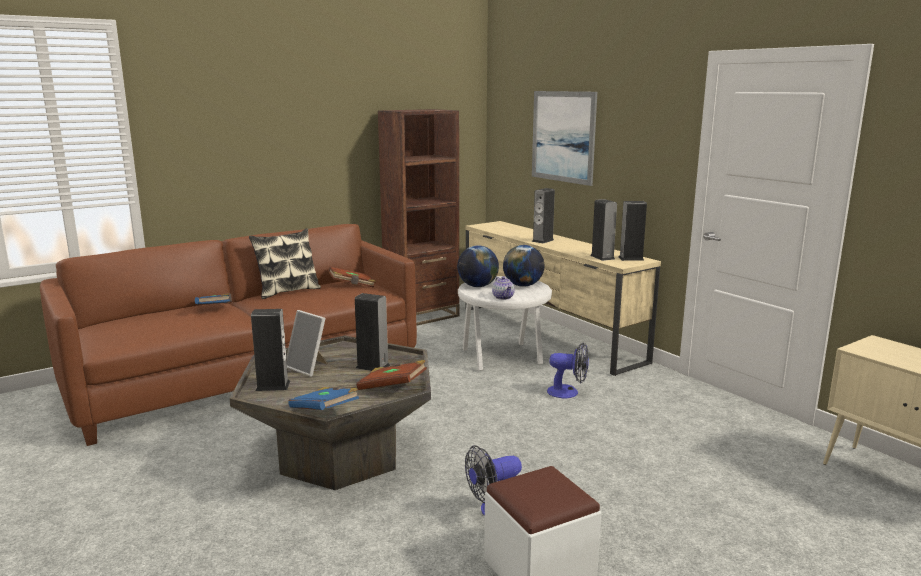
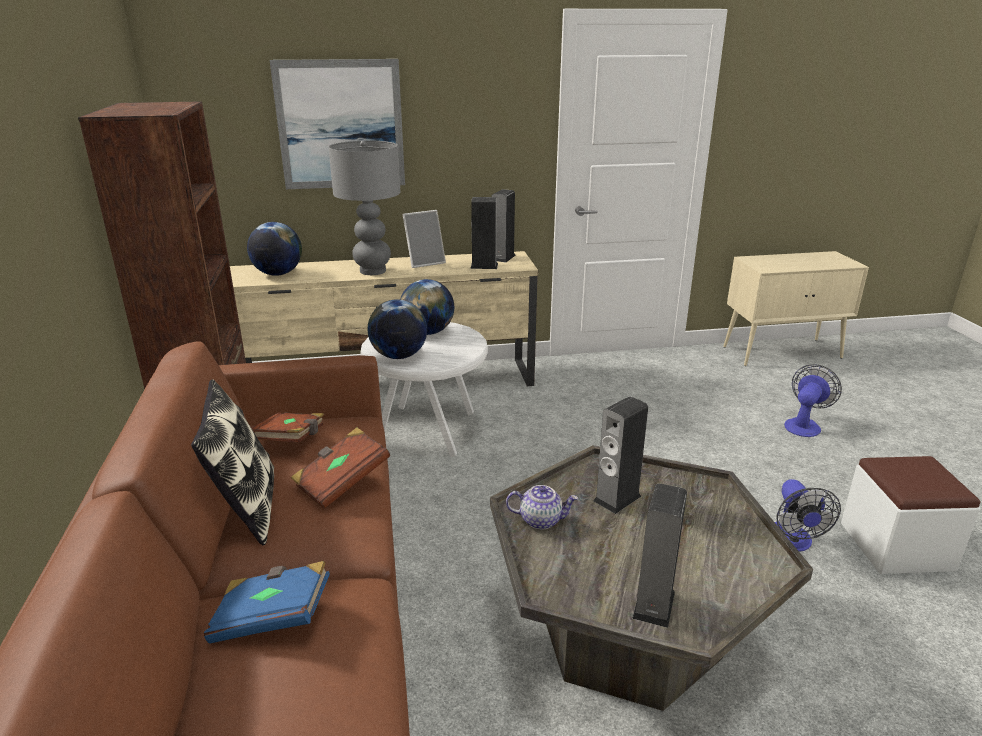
camera: 65 degrees left, 10 degrees up
picture frame [286,310,328,377] -> picture frame moved to [402,210,446,268]
blue book [288,386,359,410] -> none
brown book [356,360,427,390] -> brown book moved to [291,428,390,509]
teapot [492,276,515,300] -> teapot moved to [506,485,578,530]
speaker [532,188,555,243] -> grey table lamp [329,140,401,275]
fan [547,342,589,398] -> fan moved to [784,364,842,437]
none -> globe [247,222,302,276]

